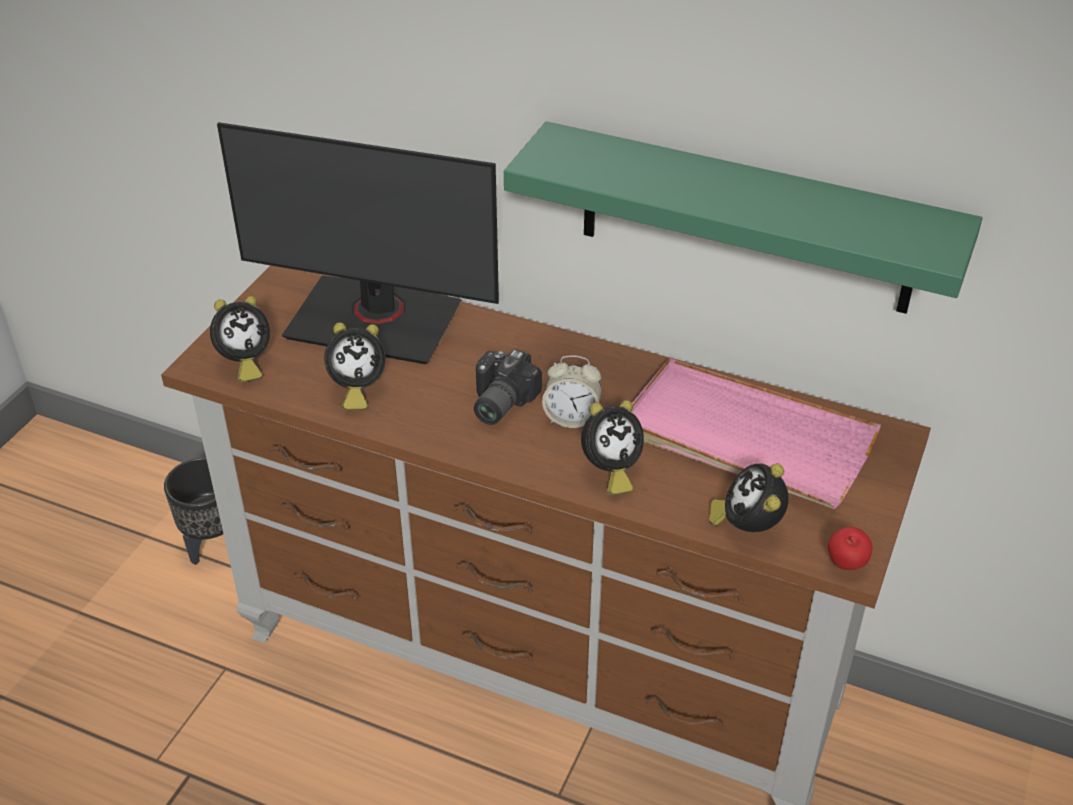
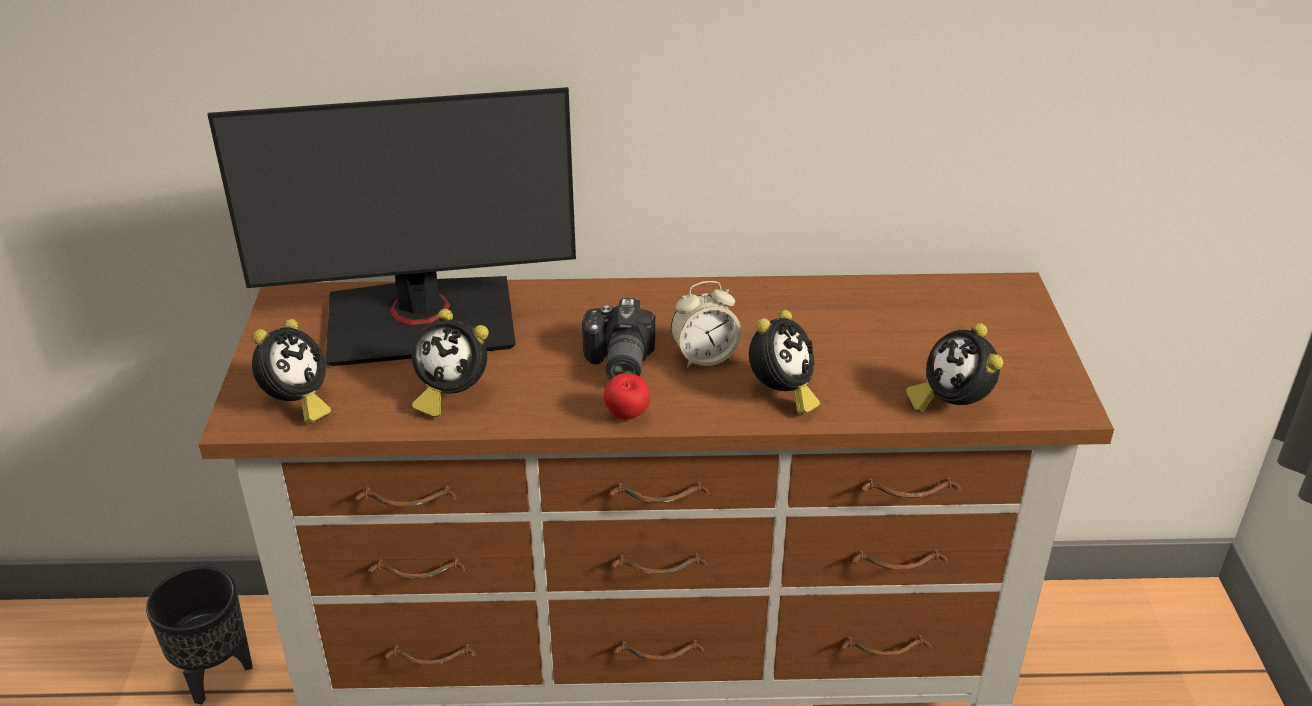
camera: 25 degrees left, 5 degrees down
alarm clock [324,322,386,410] -> alarm clock turned 60 degrees clockwise [412,309,489,417]
green shelf [504,121,982,314] -> none
pink tray [631,358,881,509] -> none
apple [828,527,872,570] -> apple moved to [604,373,650,420]

